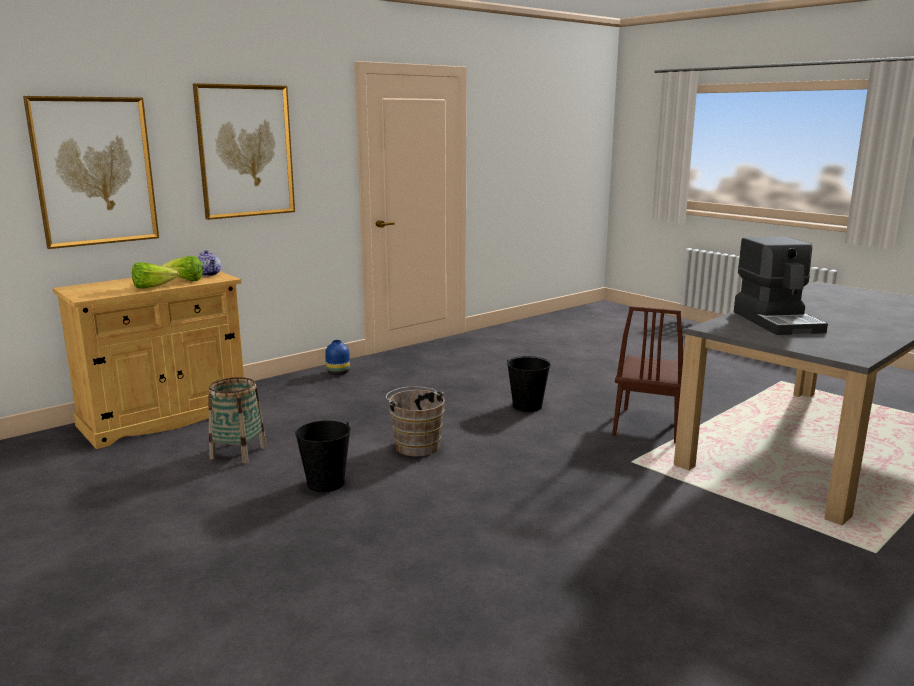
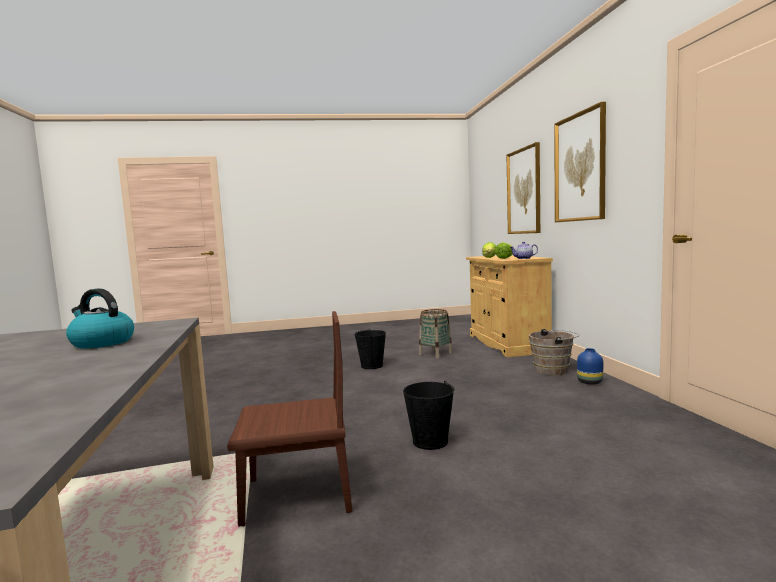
camera: 120 degrees right, 10 degrees down
brown bucket [386,386,445,457] -> brown bucket moved to [529,329,579,375]
brown chair [612,306,683,443] -> brown chair turned 120 degrees clockwise [227,311,352,527]
coffee machine [734,237,828,335] -> kettle [66,288,134,348]

